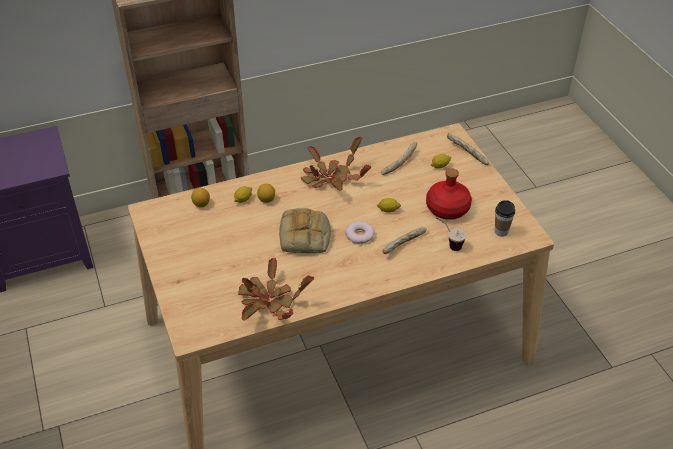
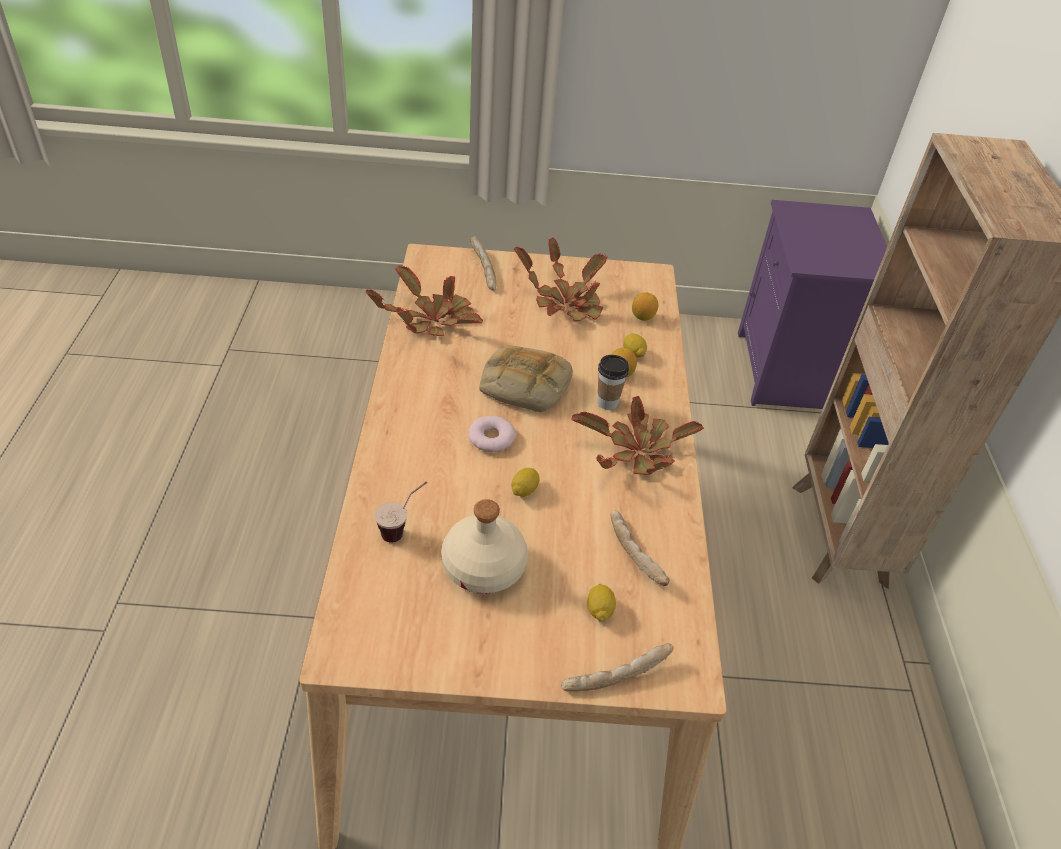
camera: 110 degrees right, 0 degrees up
bread [382,227,427,254] -> bread moved to [470,236,496,291]
red bottle [426,168,472,220] -> beige bottle [441,499,528,594]
cup [495,200,515,237] -> cup moved to [597,355,629,410]
none -> potted plant [514,237,608,321]

